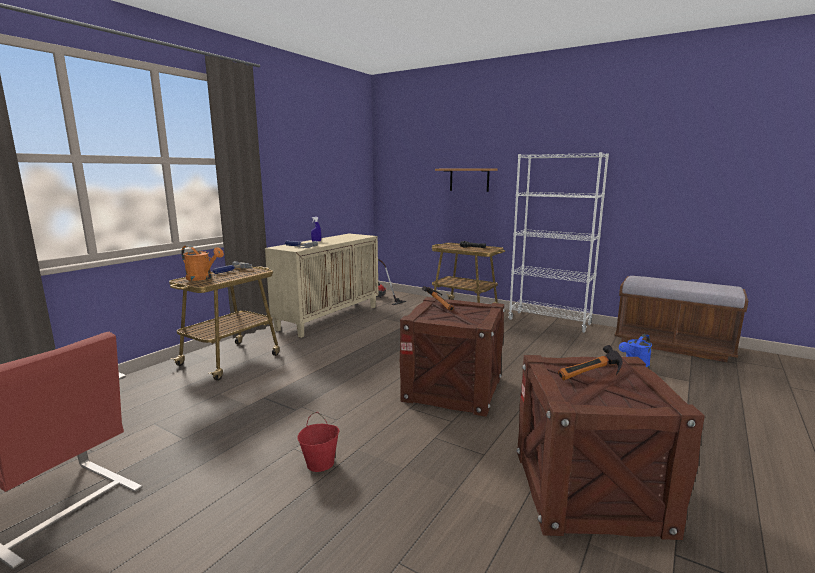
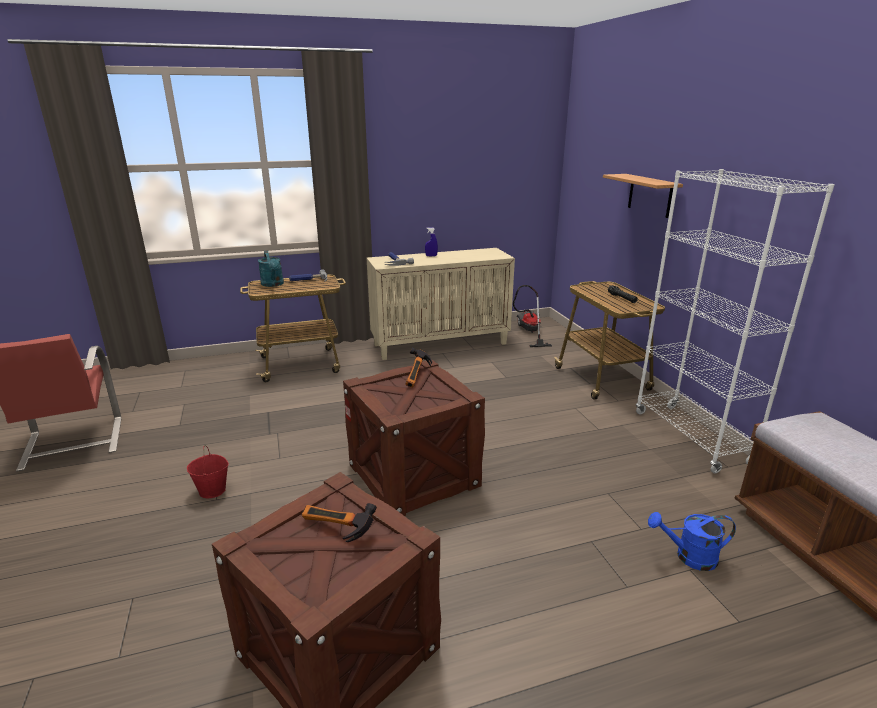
camera: 40 degrees right, 10 degrees up
orange watering can [181,245,224,281] -> turquoise watering can [258,251,284,287]

